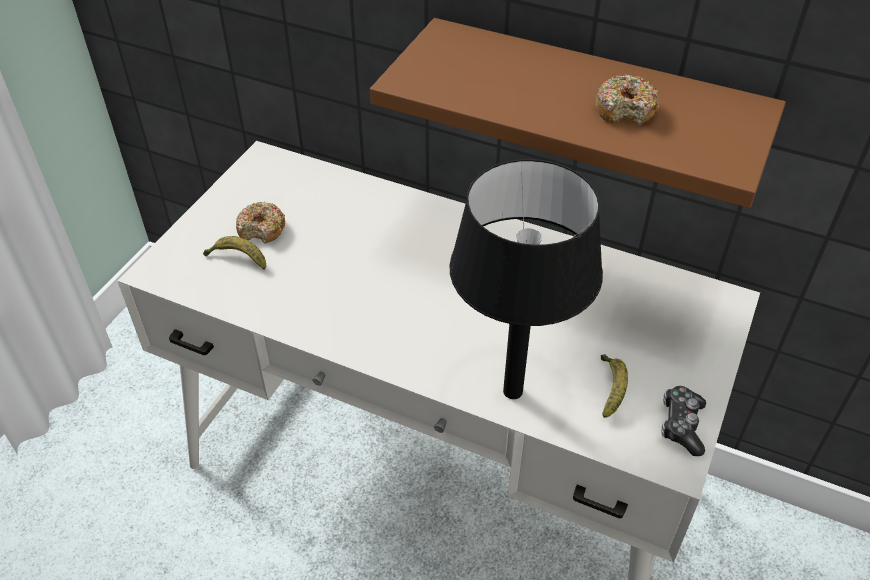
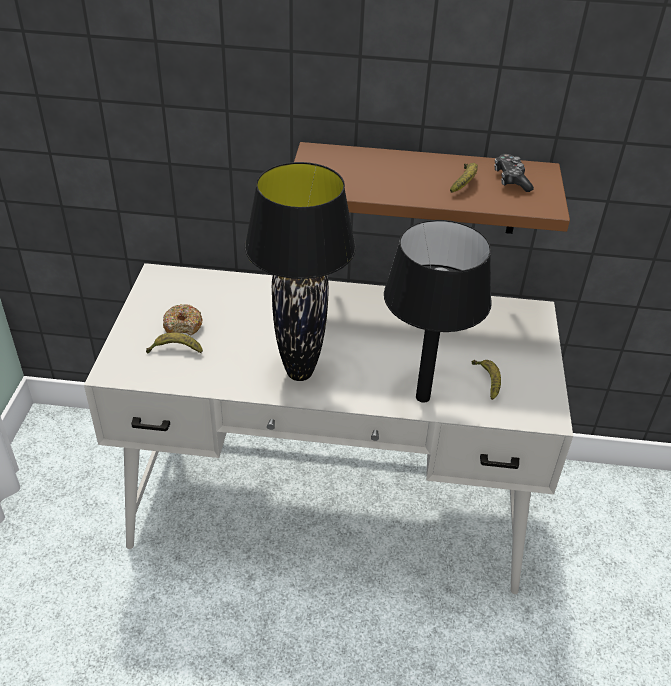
camera: 20 degrees left, 5 degrees down
donut [595,75,660,125] -> banana [450,163,478,193]
game controller [661,386,706,456] -> game controller moved to [495,154,534,192]
none -> black table lamp [245,162,356,381]

